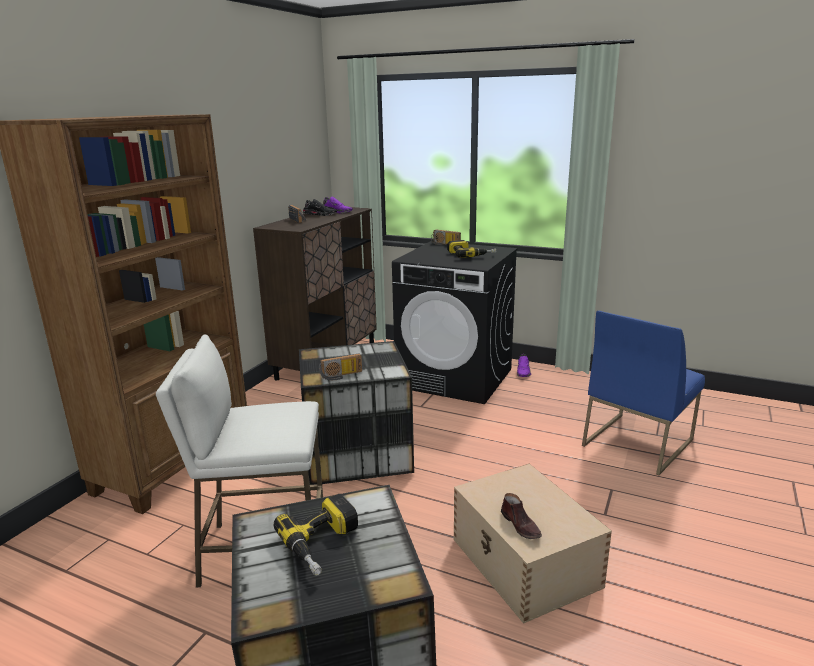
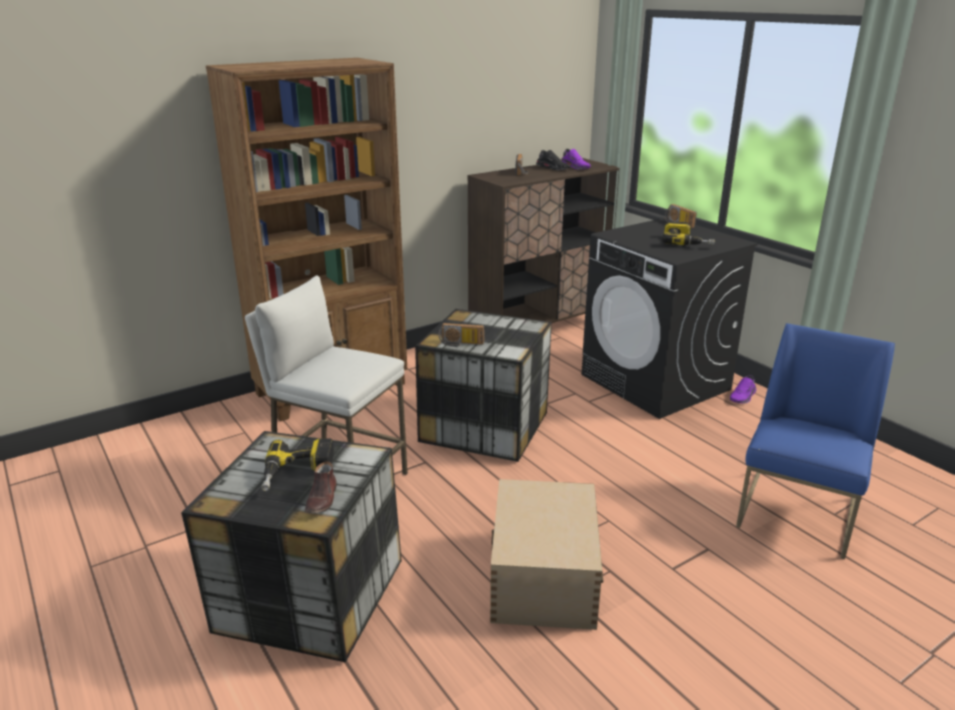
camera: 30 degrees right, 5 degrees up
brown shoe [501,493,542,539] -> brown shoe moved to [305,461,337,514]
blue chair [582,311,705,475] -> blue chair turned 135 degrees clockwise [736,323,895,559]

